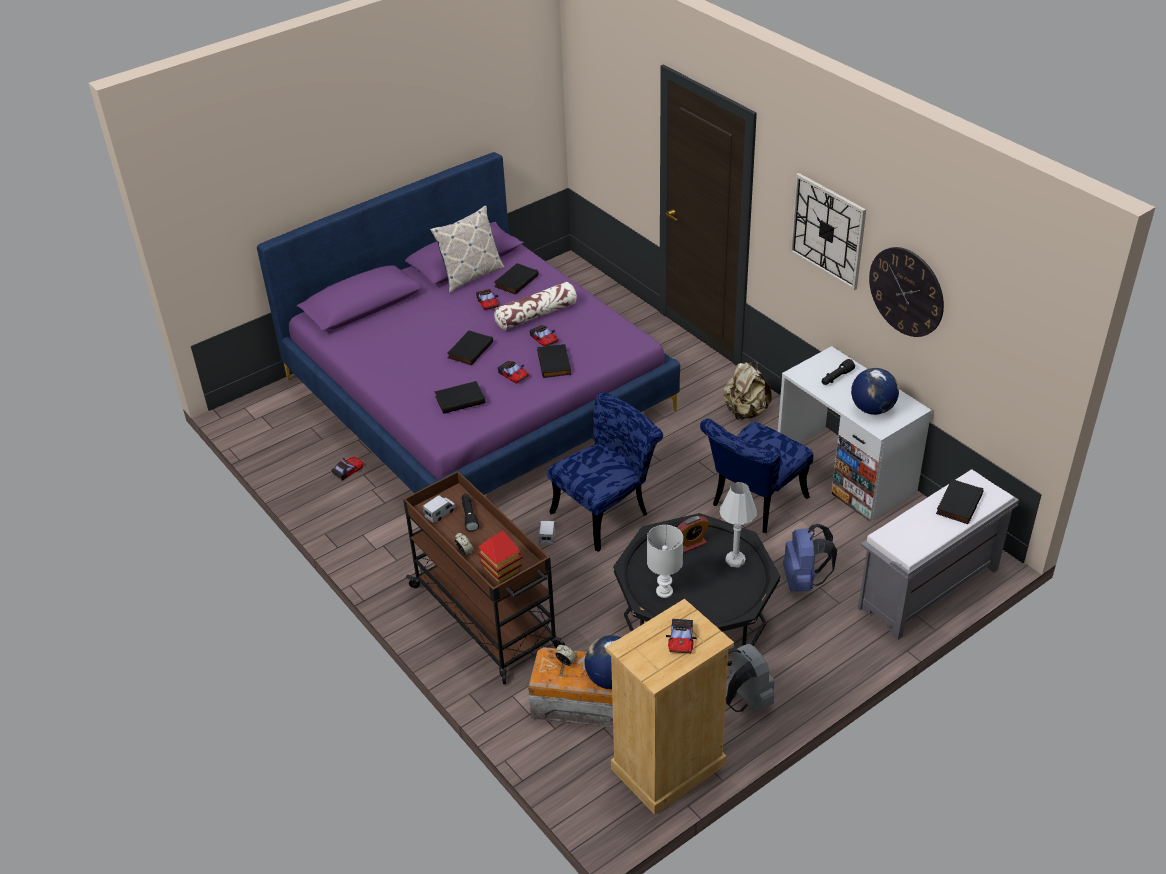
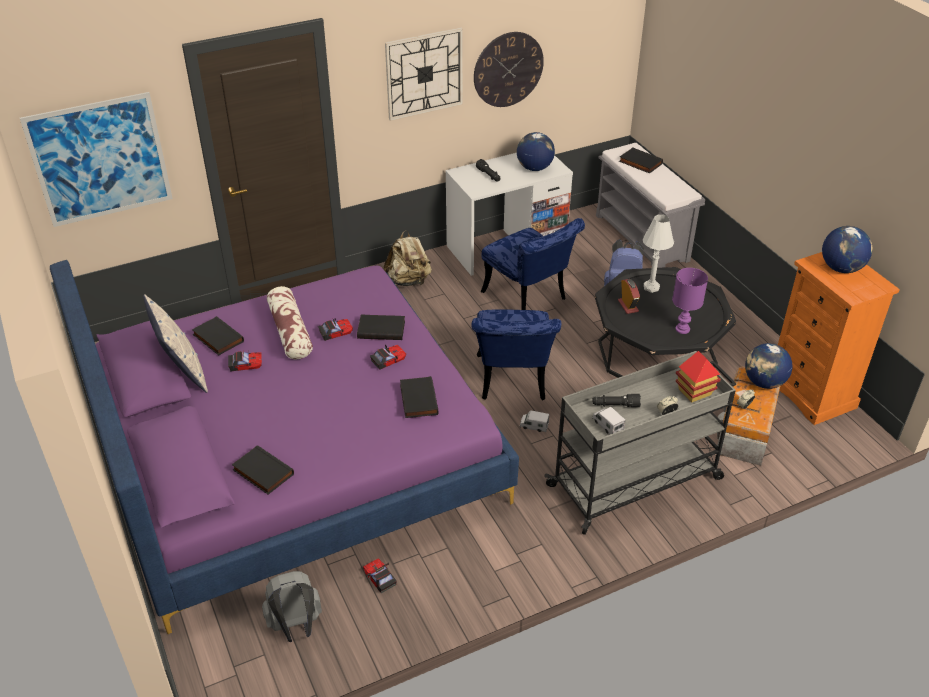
camera: 80 degrees left, 0 degrees up
brown cart [403,471,565,684] -> grey cart [544,351,736,535]
black book [447,330,493,365] -> black book moved to [232,445,294,495]
blue chair [547,392,663,552] -> blue chair turned 150 degrees counterclockwise [472,309,561,400]
beige dresser [606,599,734,815] -> orange dresser [778,252,900,425]
white table lamp [647,525,683,598] -> purple table lamp [672,268,708,334]
toy car [666,619,696,653] -> globe [822,226,873,273]
grey backpack [726,644,774,712] -> grey backpack moved to [262,571,322,642]
none -> picture [20,92,173,227]

